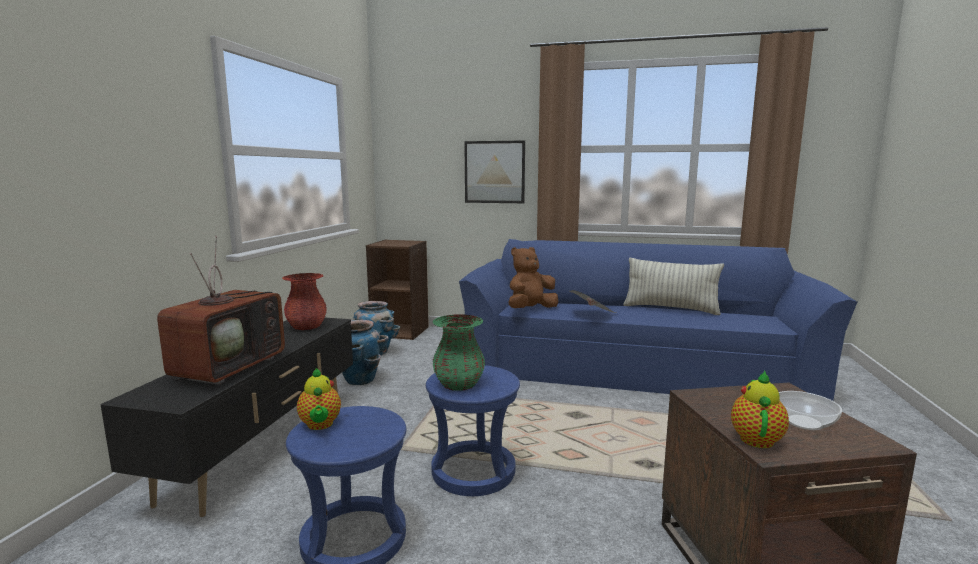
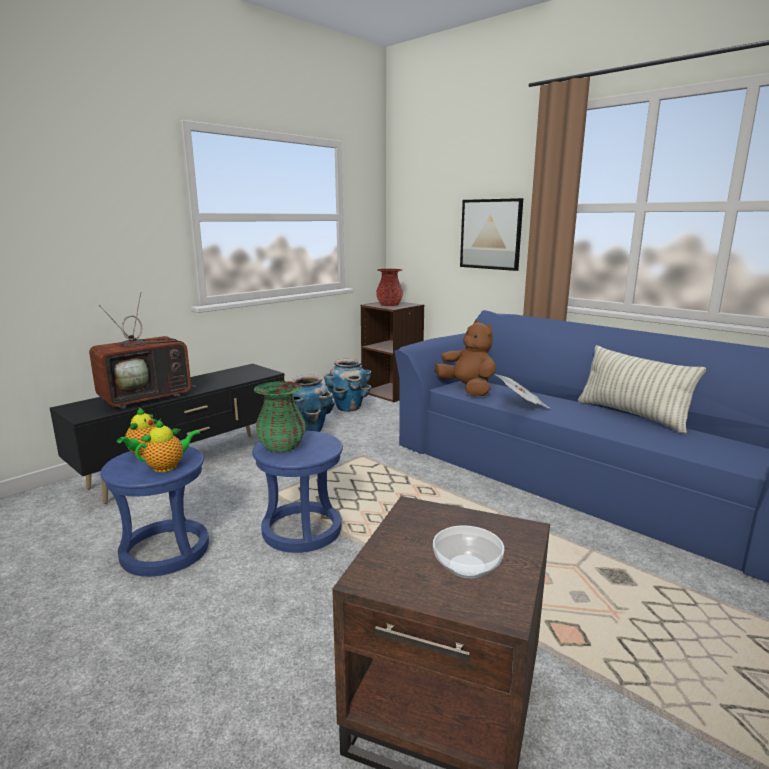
camera: 30 degrees right, 5 degrees up
red vase [282,273,327,330] -> red vase moved to [376,269,403,306]
brown plush toy [508,247,558,308] -> brown plush toy turned 60 degrees clockwise [435,320,496,396]
teapot [731,371,789,448] -> teapot moved to [135,419,200,472]

